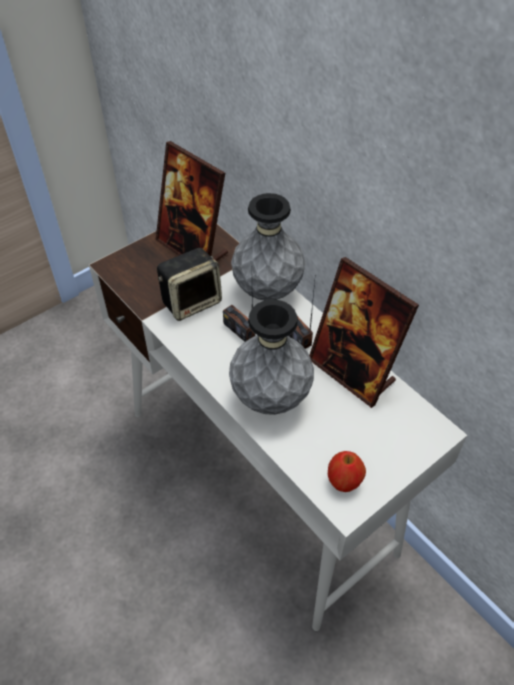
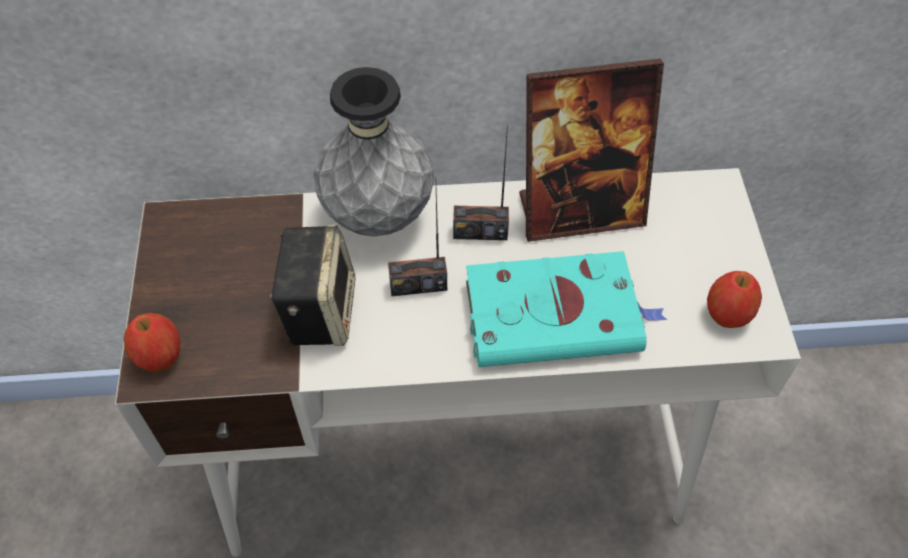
camera: 55 degrees left, 5 degrees up
picture frame [156,141,228,261] -> none
grey vase [229,299,314,415] -> turquoise book [466,251,667,367]
none -> apple [124,313,180,372]

